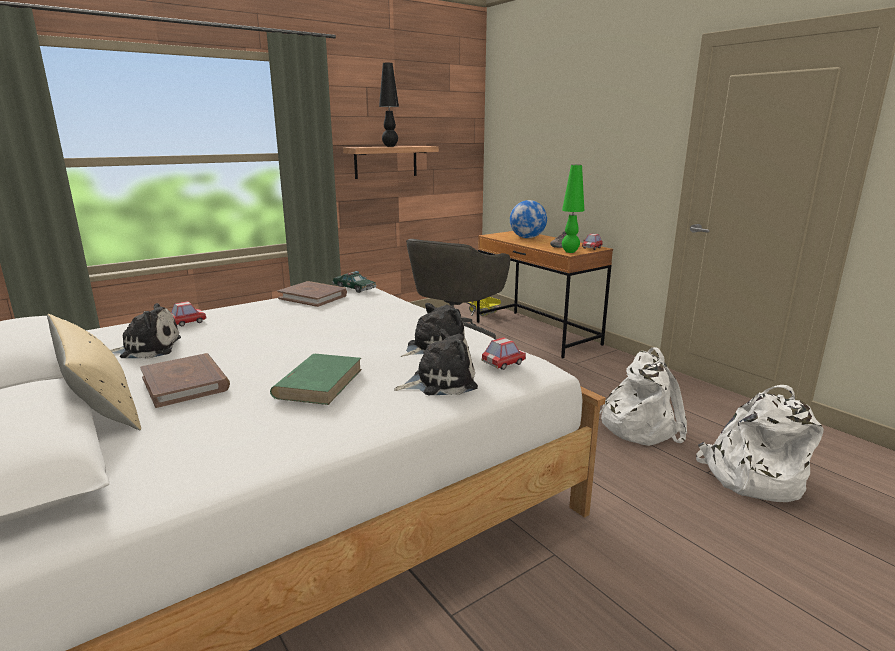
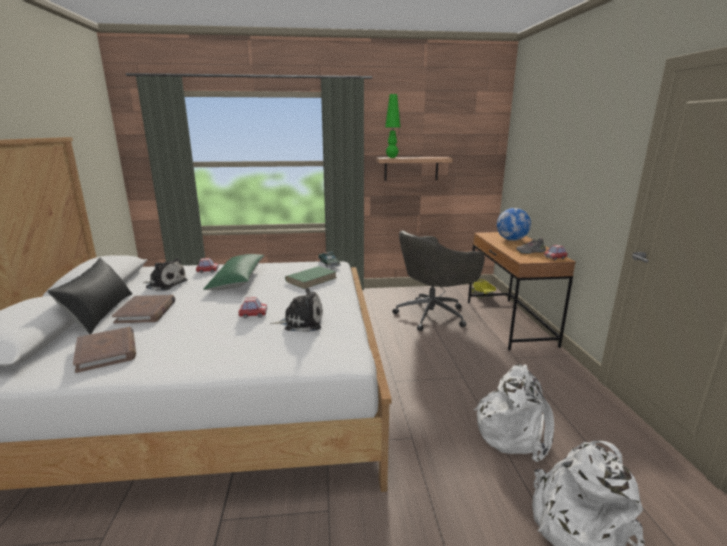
camera: 30 degrees right, 0 degrees up
beige pillow [47,314,141,430] -> black pillow [47,258,132,335]
green book [270,354,362,405] -> green book moved to [285,266,336,289]
brown book [277,281,347,307] -> brown book moved to [73,327,136,373]
black table lamp [379,63,399,147] -> none
plush toy [394,329,478,395] -> none
toy car [482,337,526,370] -> toy car moved to [238,297,267,318]
green table lamp [562,165,584,253] -> green table lamp moved to [385,94,400,158]
none -> green pillow [203,254,264,290]

